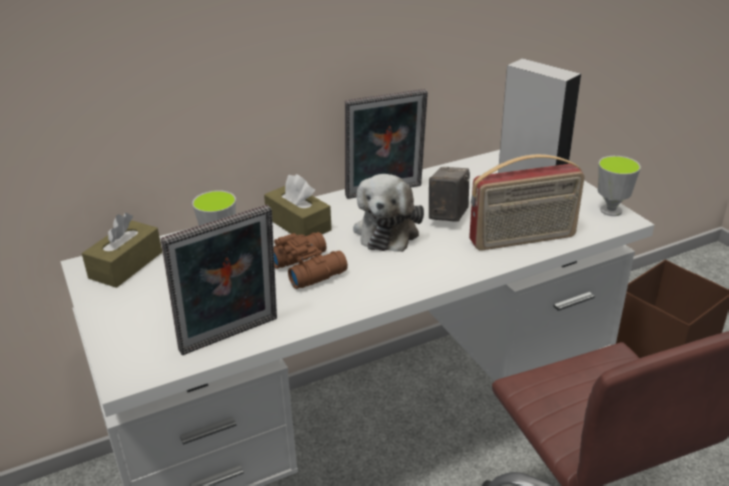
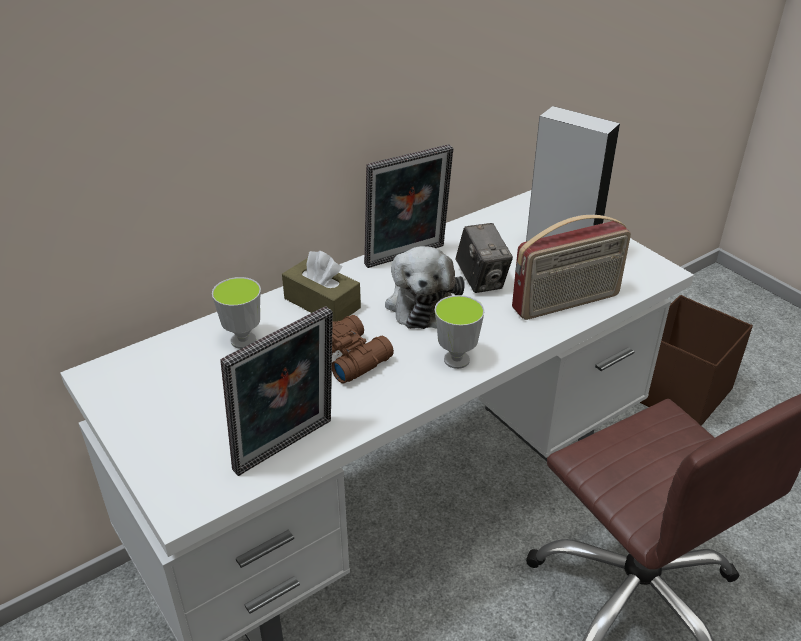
camera: 10 degrees left, 5 degrees up
brown tissue box [82,213,162,288] -> none
camera [429,167,470,222] -> camera turned 150 degrees clockwise [455,223,513,293]
cup [598,156,641,216] -> cup moved to [435,295,485,369]

